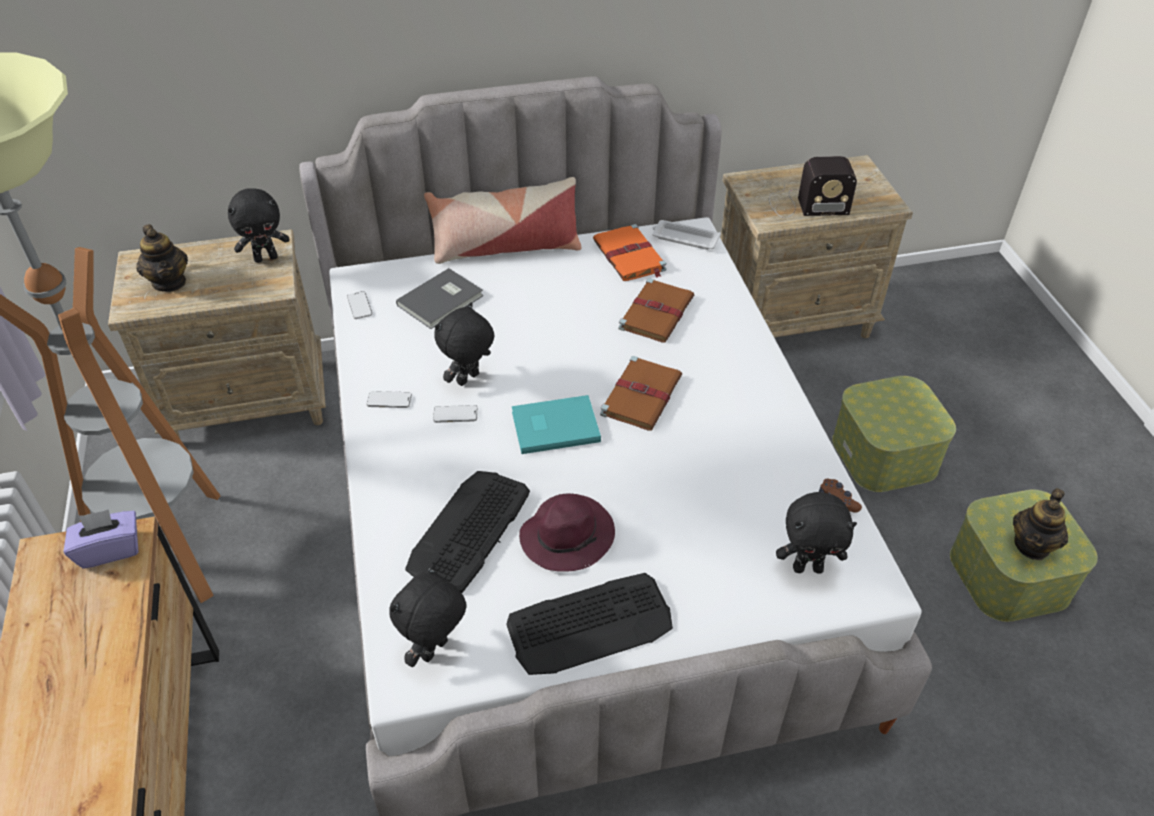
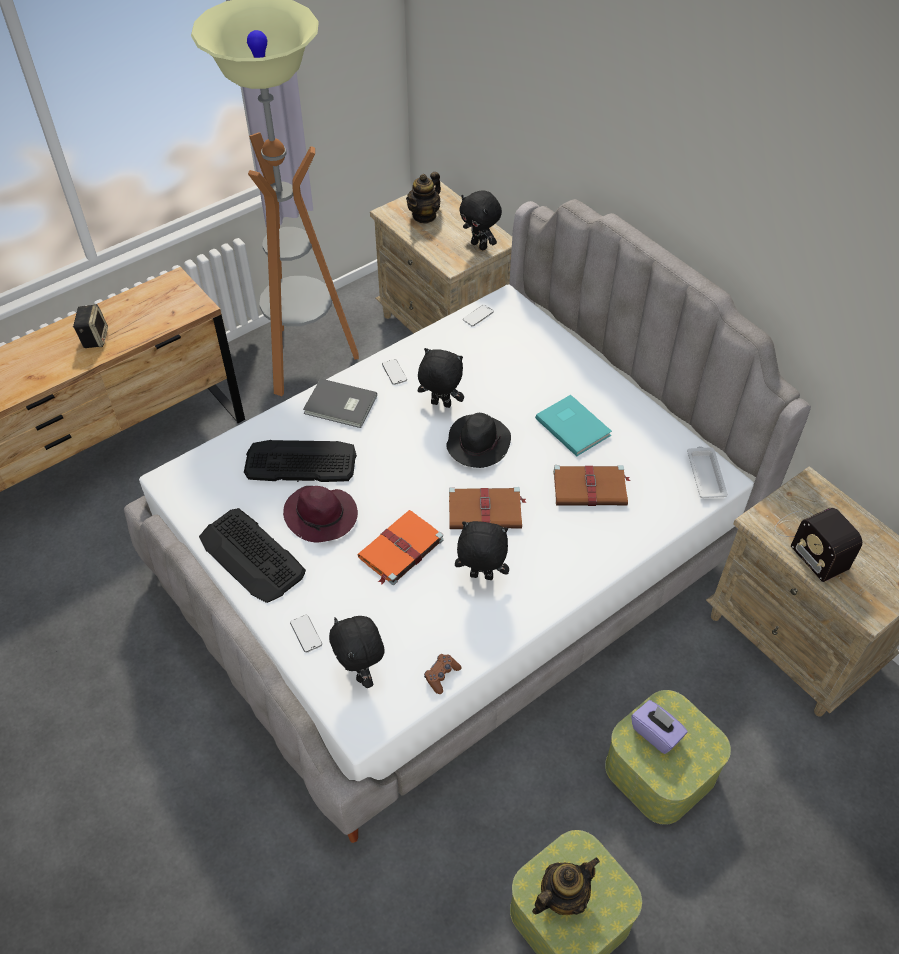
camera: 65 degrees right, 5 degrees up
purple tissue box [63,509,138,569] -> purple tissue box moved to [631,700,688,754]
black plush toy [390,565,467,667] -> black plush toy moved to [455,521,509,580]
grey book [396,268,484,329] -> grey book moved to [303,378,377,428]
pillow [424,177,581,264] -> none
phone [433,405,477,423] -> phone moved to [290,615,322,653]
turquoise book [512,395,601,454] -> turquoise book moved to [535,395,612,457]
orange book [593,224,666,281] -> orange book moved to [357,510,444,585]
teapot [1013,488,1068,560] -> teapot turned 135 degrees clockwise [532,857,600,915]
none -> speaker [73,304,108,348]
none -> black hat [446,413,511,468]

